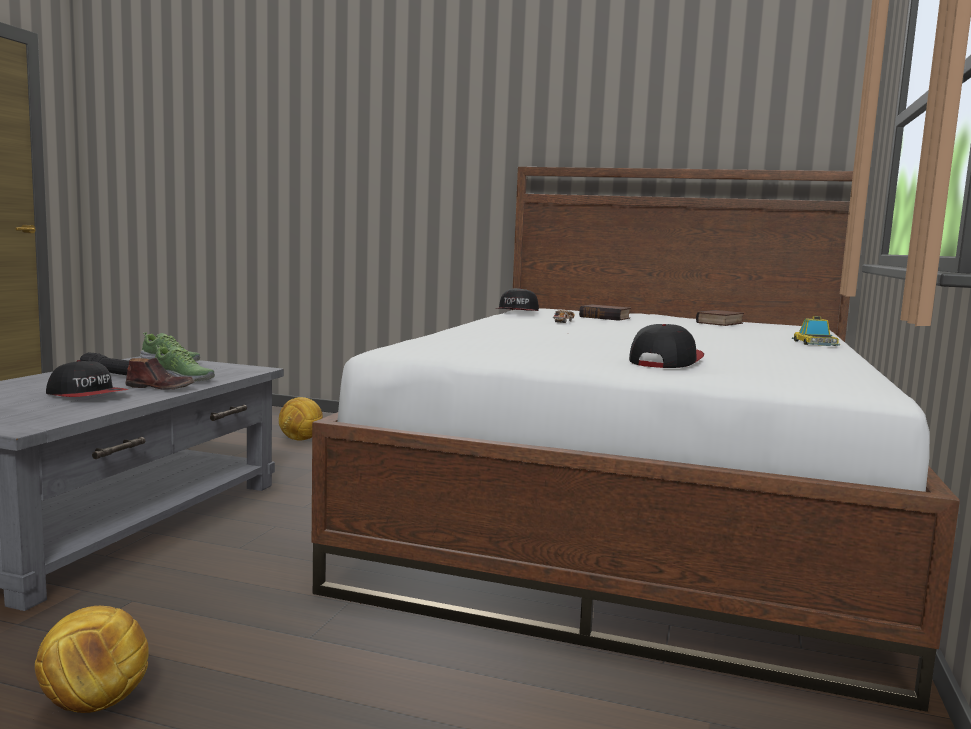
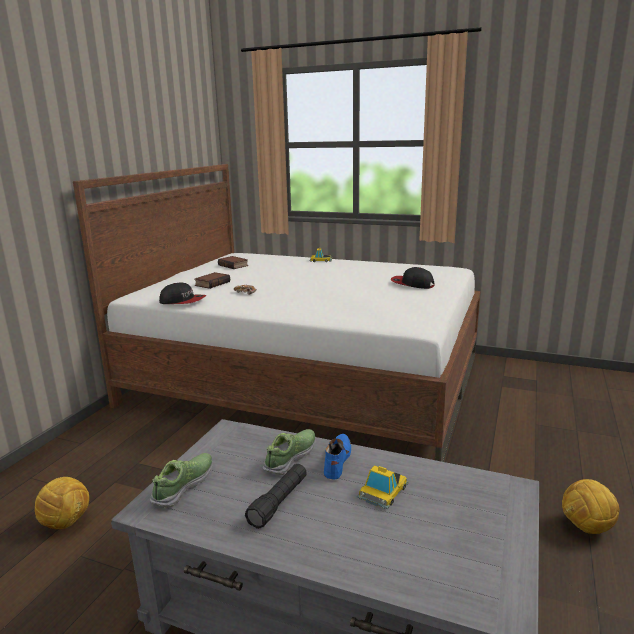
camera: 85 degrees left, 10 degrees up
cap [46,360,129,397] -> toy car [357,465,409,509]
brown shoe [126,357,195,390] -> blue shoe [324,434,351,480]

